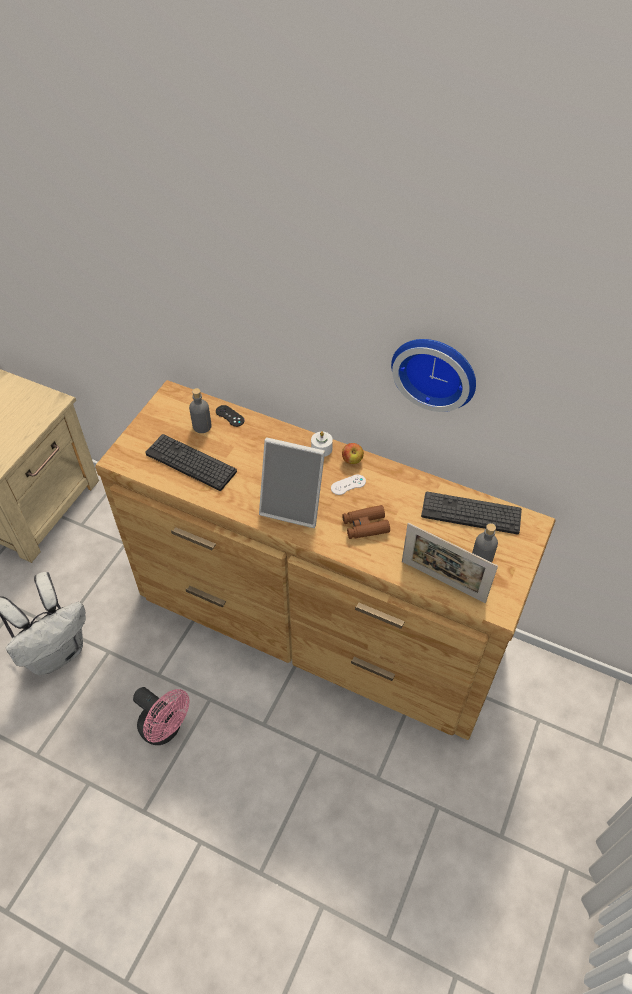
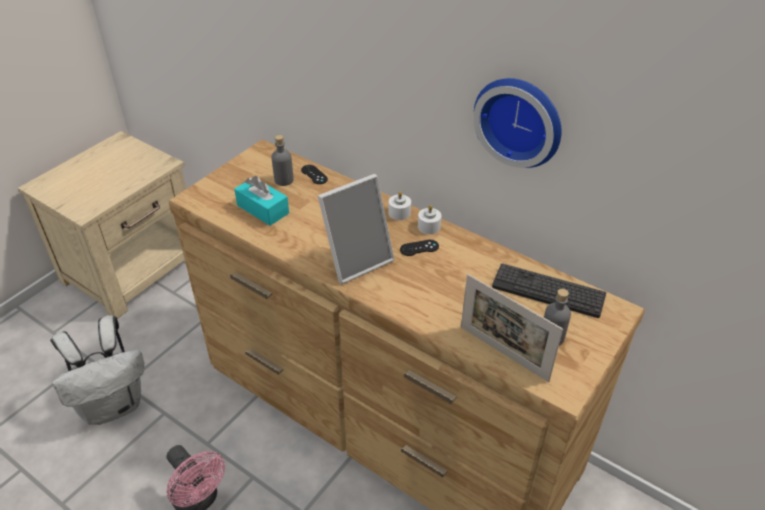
camera: 10 degrees right, 10 degrees down
keyboard [145,434,237,491] -> turquoise tissue box [234,176,289,226]
picture frame [259,437,325,528] -> picture frame turned 60 degrees counterclockwise [318,174,394,284]
white game controller [331,475,366,495] -> black game controller [400,240,439,256]
apple [342,443,364,464] -> white candle [418,205,441,234]
brown binoculars [342,505,390,539] -> none

